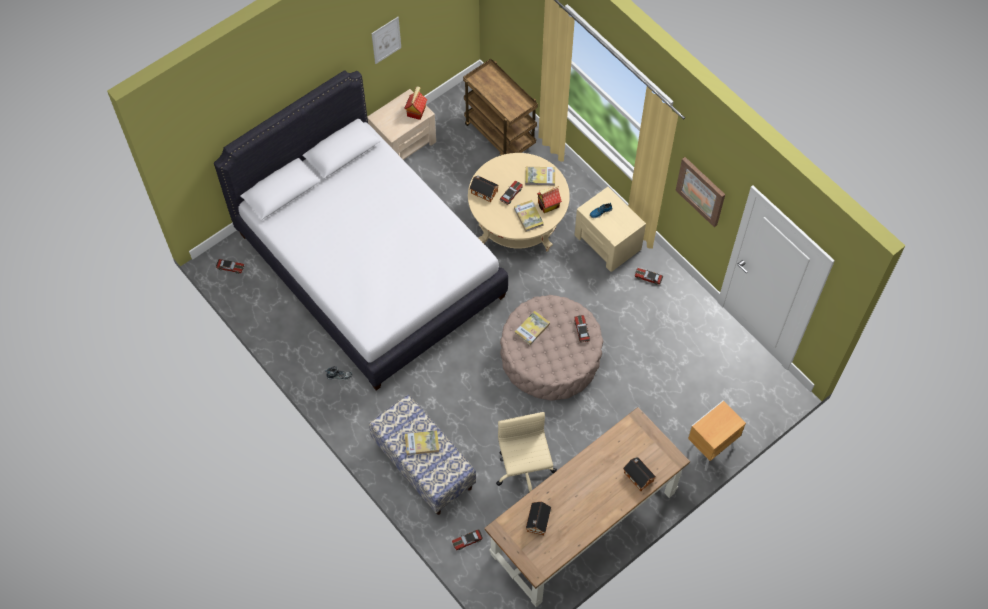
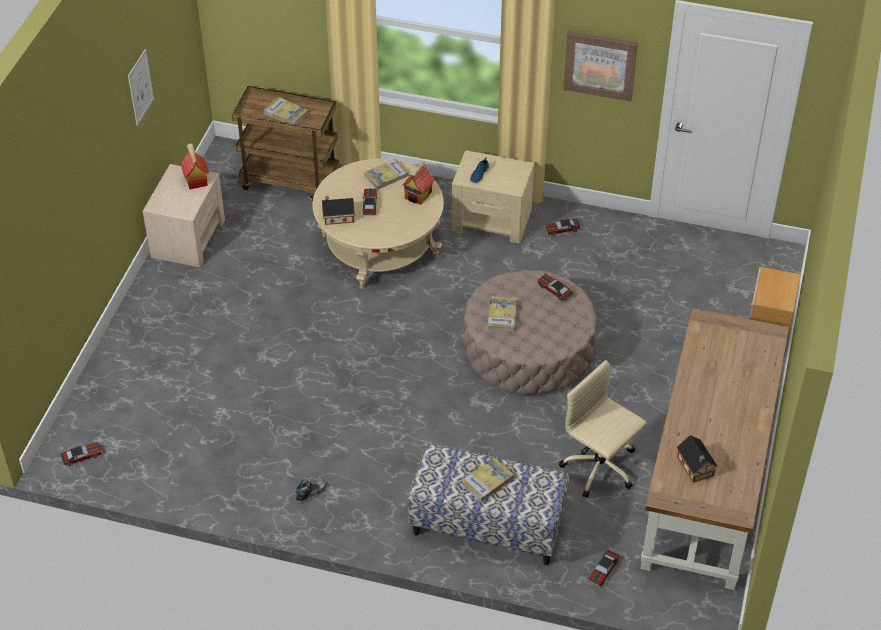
camera: 35 degrees left, 15 degrees down
white bed [214,70,508,390] -> none
book [514,200,544,232] -> book moved to [264,97,309,125]
toy house [623,457,656,491] -> none

